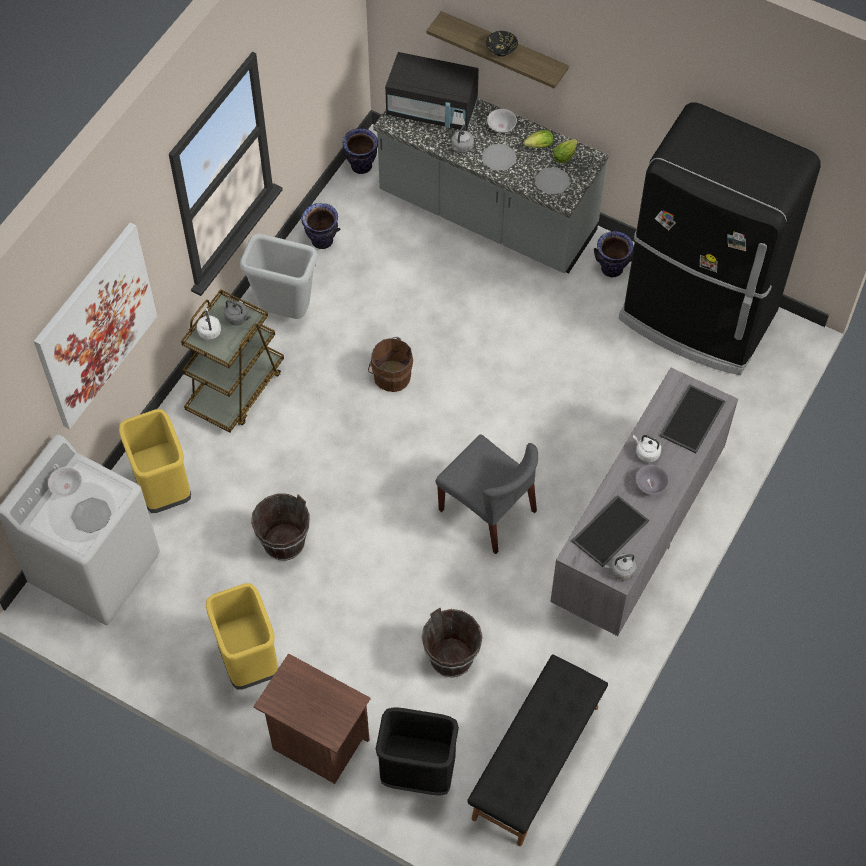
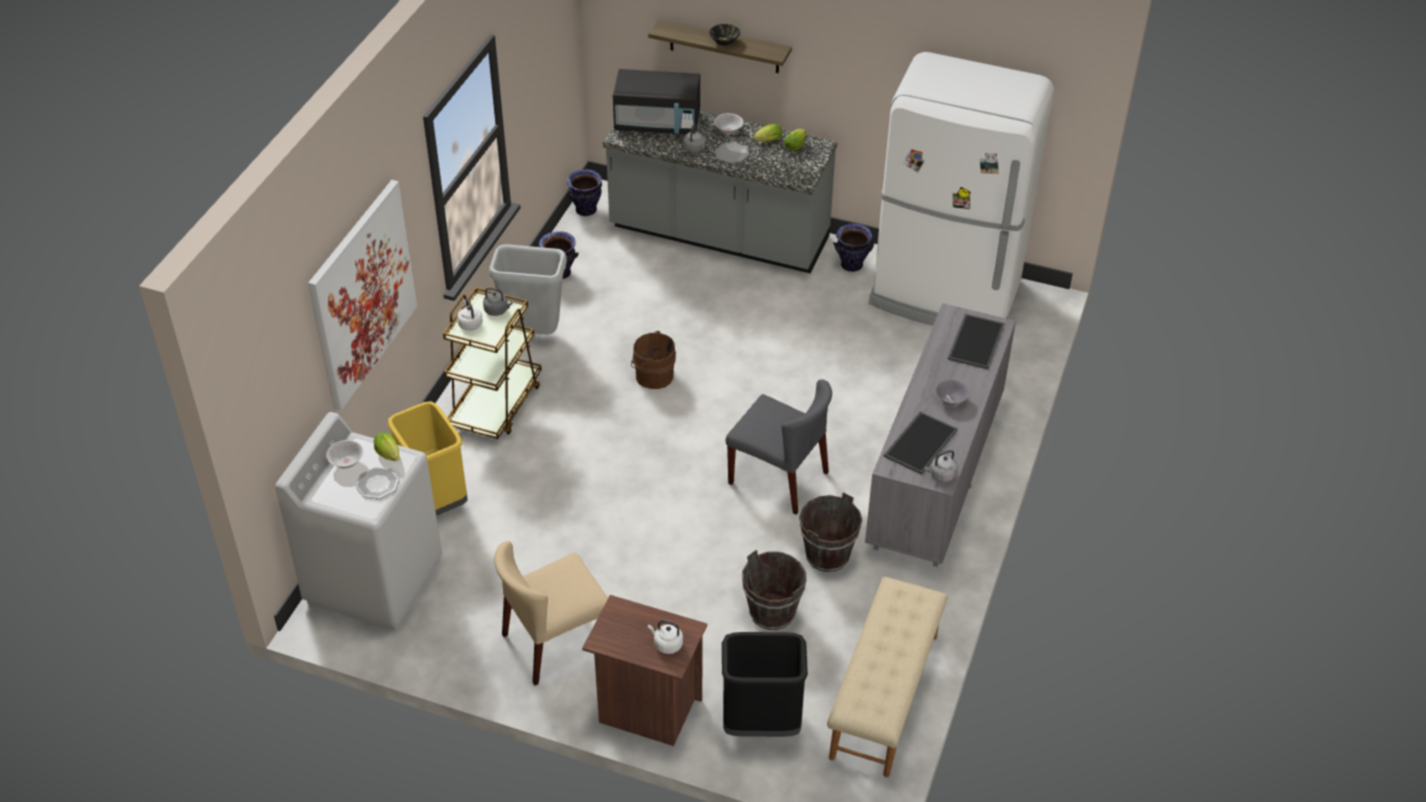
camera: 10 degrees left, 15 degrees down
yellow trash can [206,583,278,690] -> beige chair [494,541,608,686]
brown bucket [251,493,310,560] -> brown bucket moved to [799,492,862,572]
black bench [467,654,608,846] -> beige bench [827,577,948,777]
plate [535,167,570,195] -> none
black fridge [619,102,821,375] -> white fridge [869,52,1054,326]
white kettle [633,435,661,462] -> white kettle moved to [648,620,683,654]
none -> lettuce [374,432,400,461]

